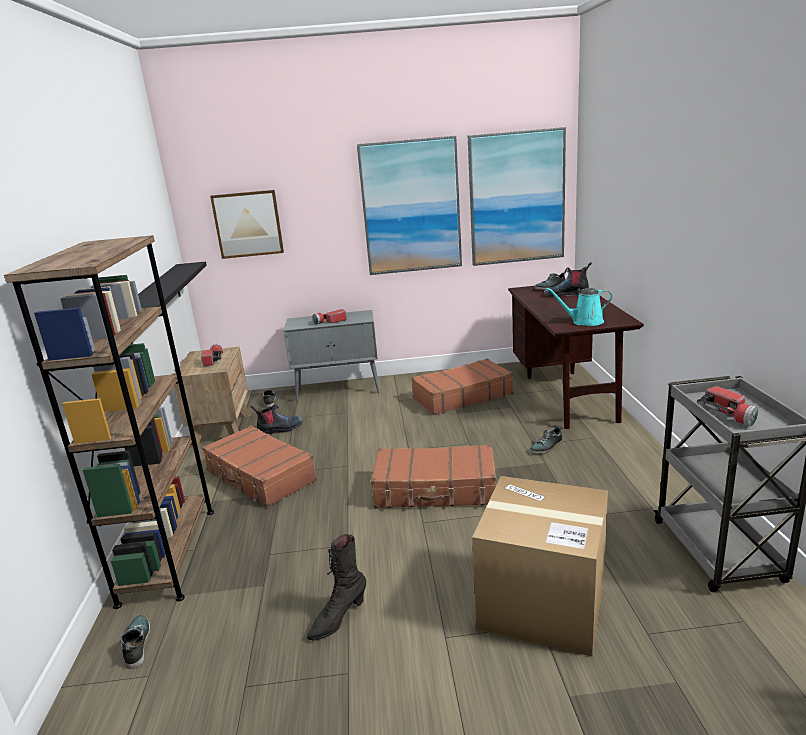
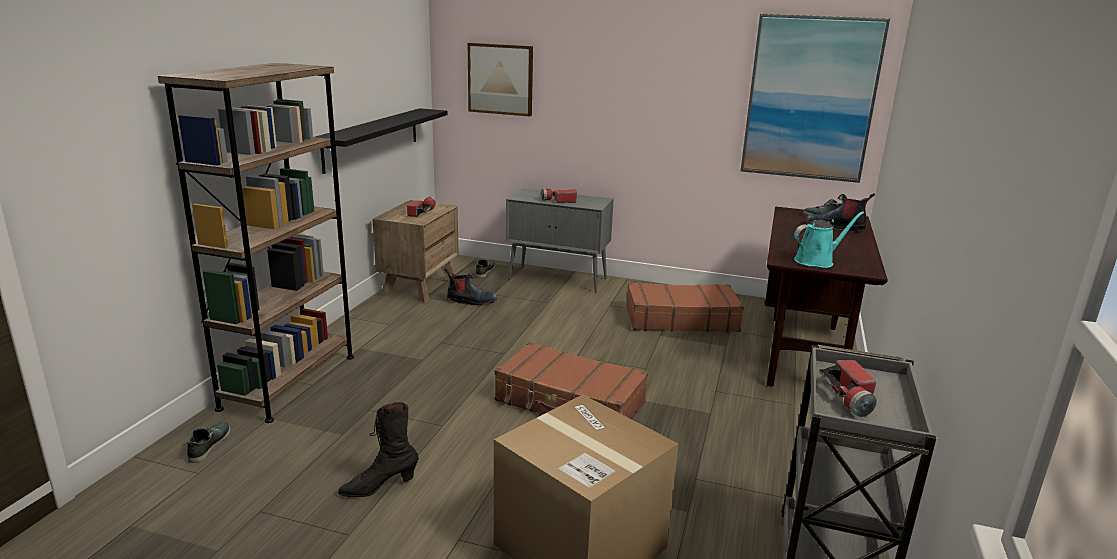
camera: 20 degrees right, 0 degrees up
brown suitcase [202,425,317,507] -> none
picture [357,136,462,275] -> none
shoe [529,425,562,454] -> none
turquoise watering can [546,288,612,326] -> turquoise watering can turned 135 degrees clockwise [794,211,864,268]

